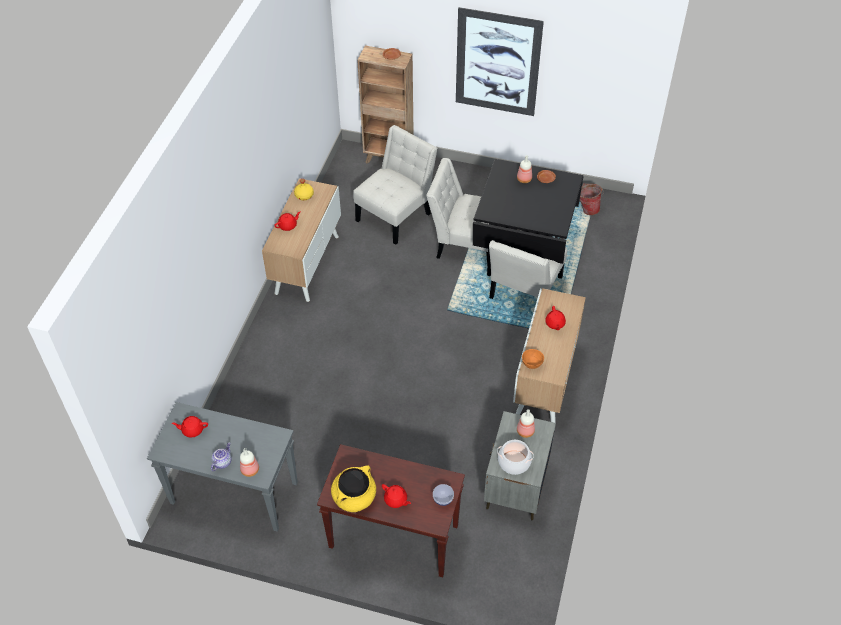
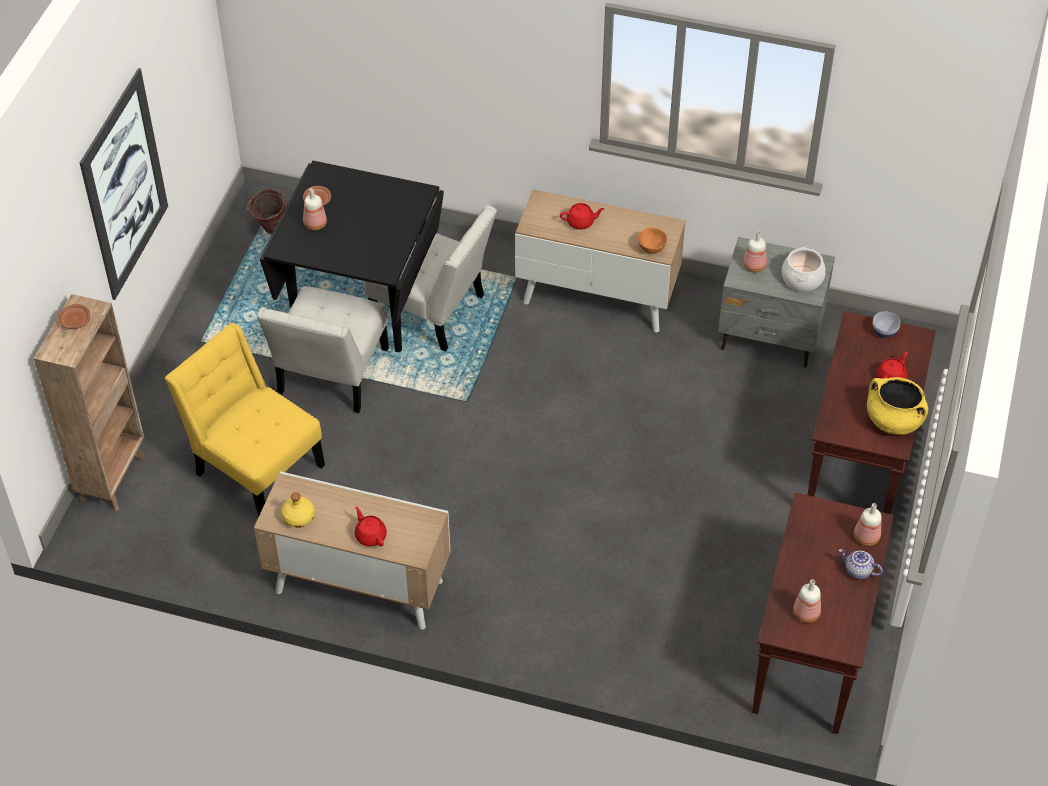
camera: 90 degrees left, 0 degrees up
grey console table [147,402,298,532] -> brown console table [752,493,894,734]
red teapot [172,416,208,438] -> bottle [793,579,821,623]
white chair [353,125,437,245] -> yellow chair [165,323,325,516]

